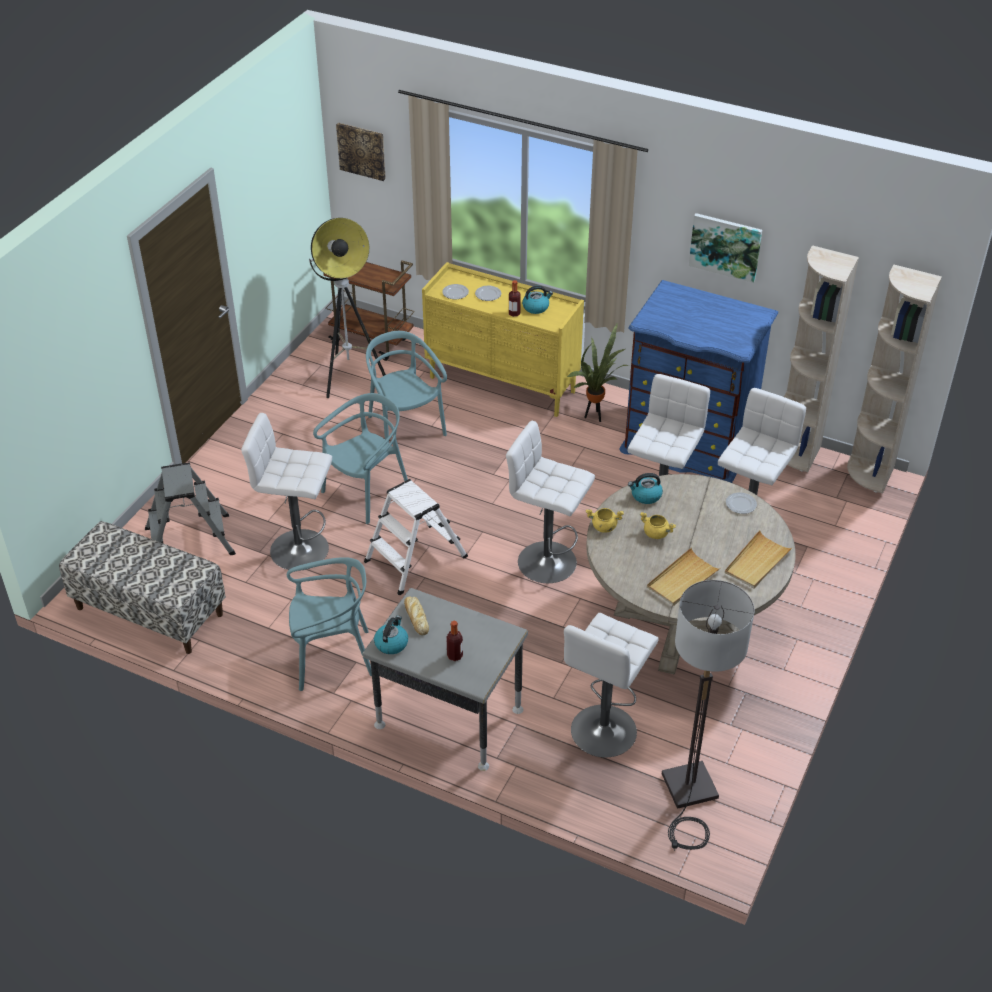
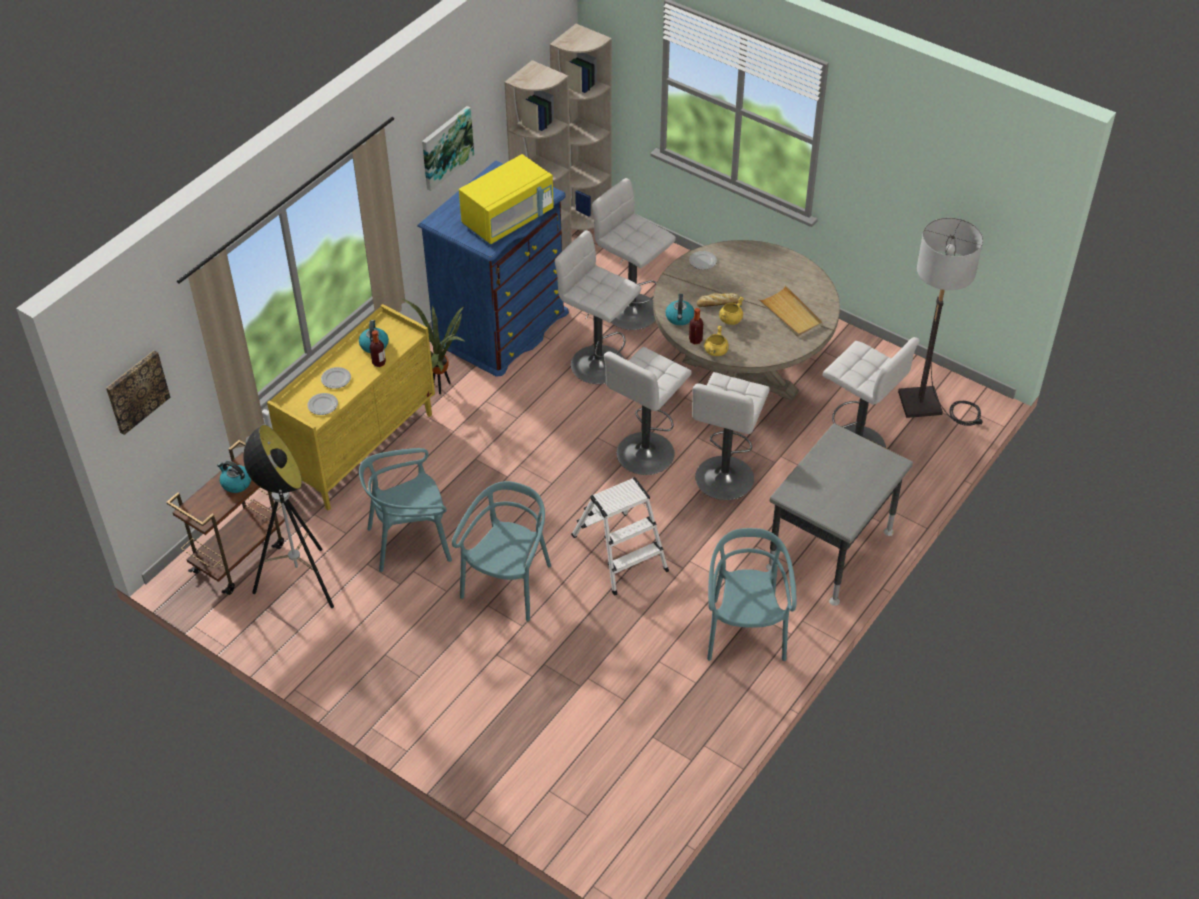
camera: 80 degrees left, 5 degrees up
bench [59,521,226,654] -> none
grey step ladder [145,462,236,555] -> none
white stool [241,413,332,571] -> white stool moved to [692,372,770,500]
turquoise chair [313,393,408,524] -> turquoise chair turned 60 degrees clockwise [452,481,551,621]
kettle [374,616,408,654] -> kettle moved to [217,461,251,493]
bread [404,596,429,635] -> bread moved to [697,293,740,307]
bottle [446,621,463,661] -> bottle moved to [689,308,703,344]
beige tray [725,530,793,589] -> none
none -> yellow microwave [459,154,554,244]

